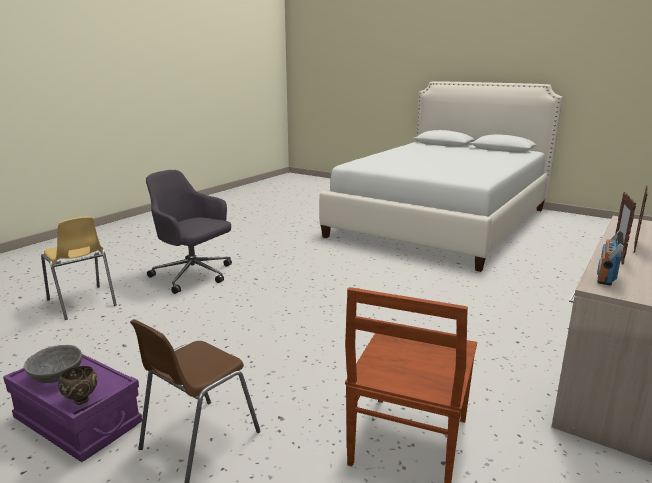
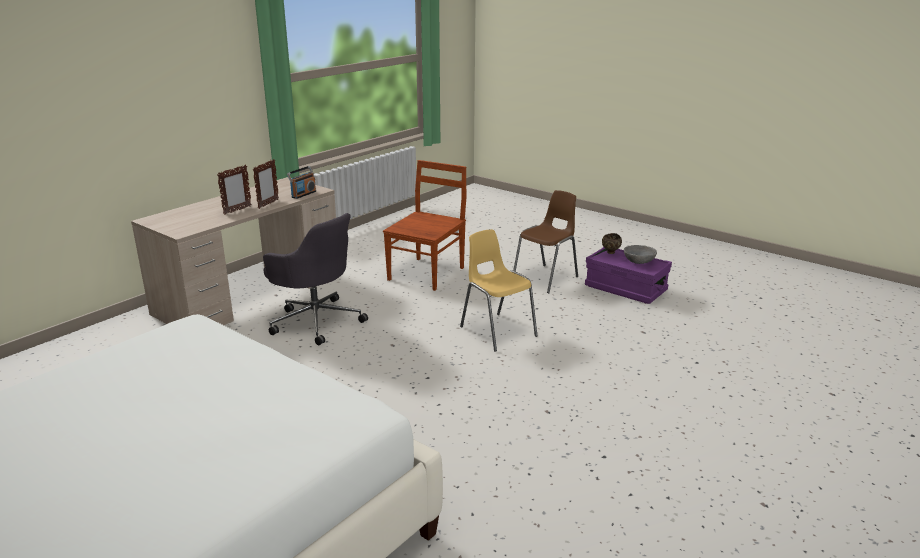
camera: 175 degrees left, 5 degrees up
yellow chair [41,216,117,320] -> yellow chair moved to [460,230,538,352]
grey office chair [146,170,232,294] -> grey office chair moved to [263,213,368,345]

